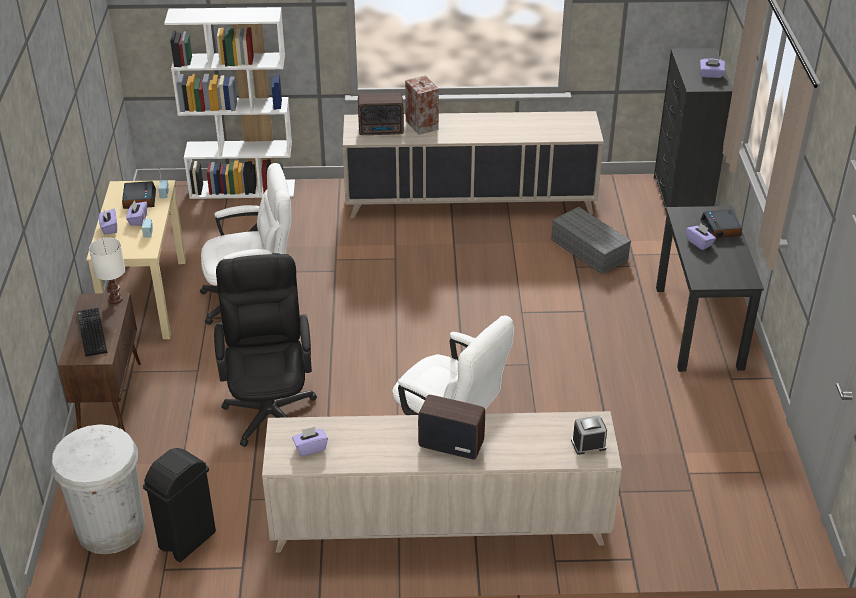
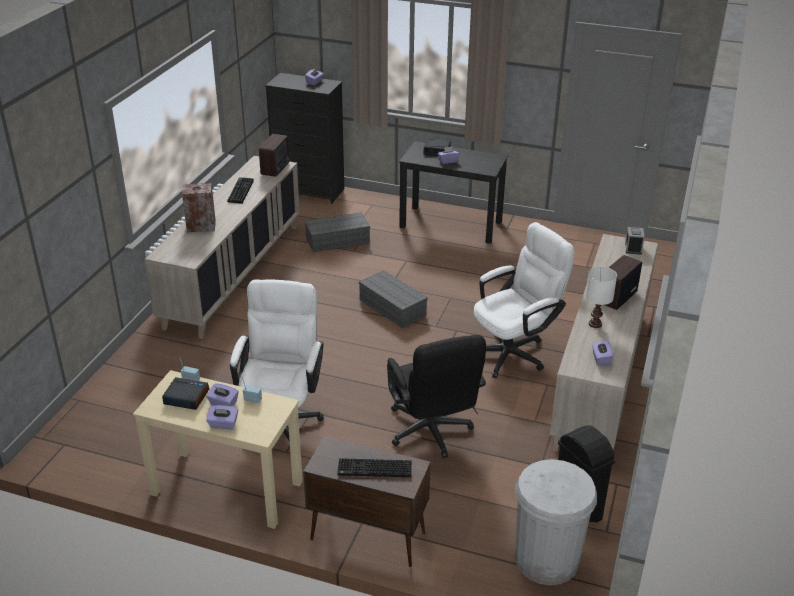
camera: 70 degrees left, 5 degrees down
white table lamp [89,237,125,304] -> white table lamp moved to [585,267,617,328]
white bookcase [164,7,295,199] -> none
black office chair [214,254,317,447] -> black office chair turned 120 degrees counterclockwise [387,335,486,458]
radio [358,93,404,135] -> radio moved to [259,134,290,177]
none -> keyboard [227,177,254,204]
none -> grey storage box [359,270,427,328]

